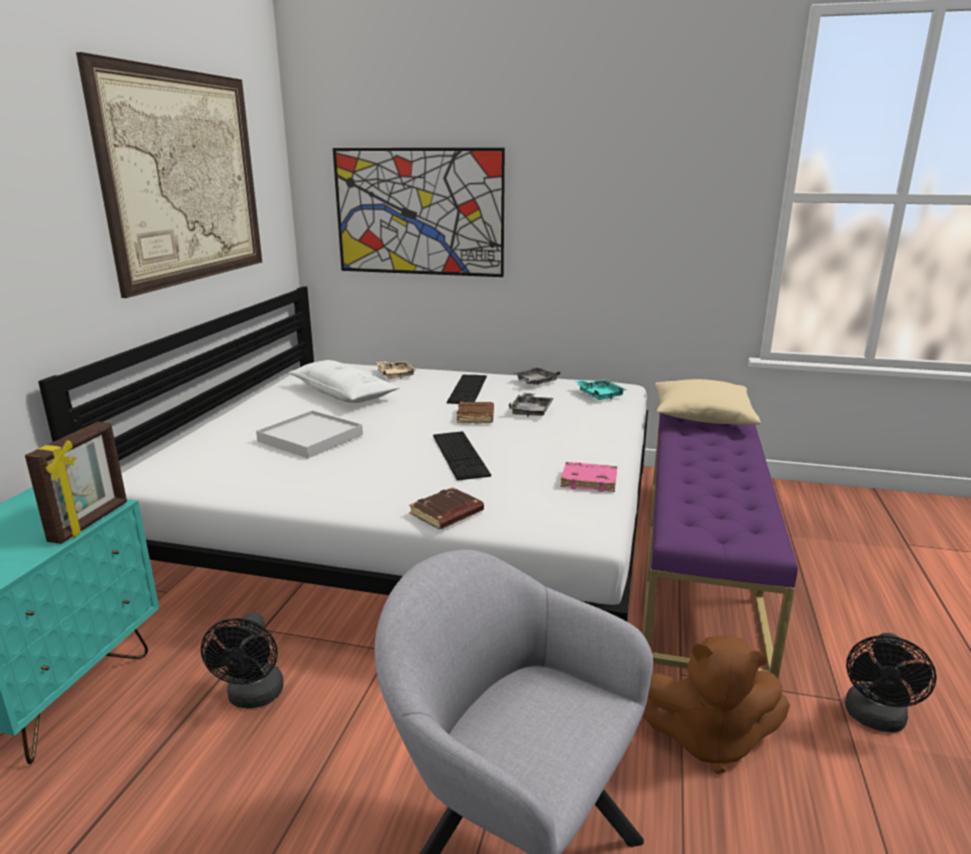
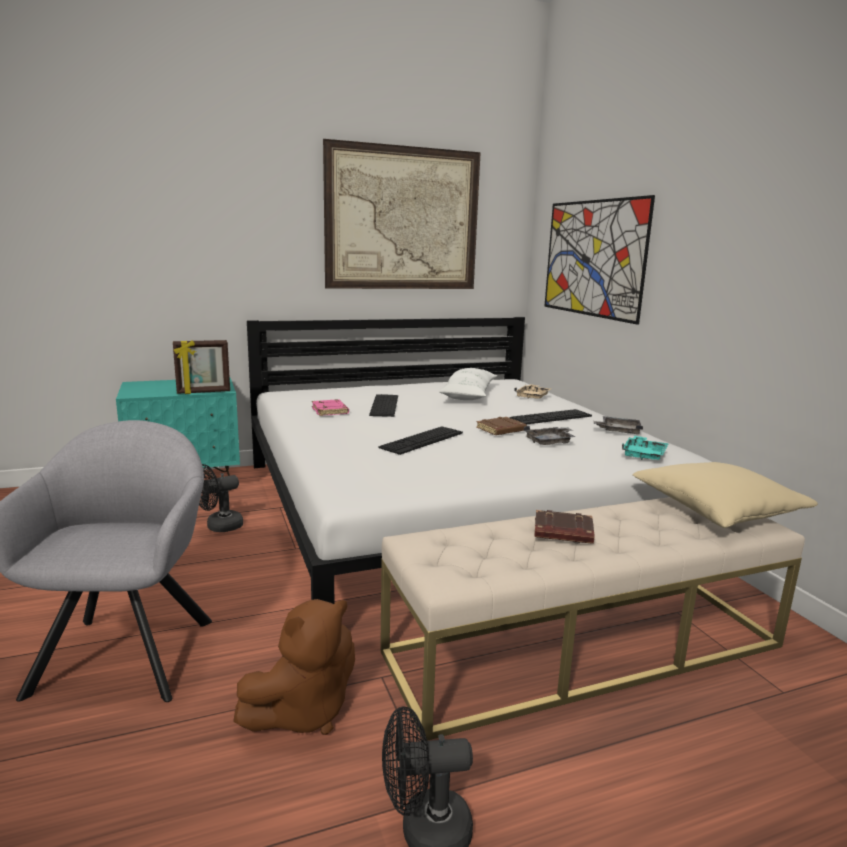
camera: 55 degrees right, 5 degrees down
white tray [256,410,363,458] -> keyboard [369,394,398,417]
brown book [409,487,484,529] -> brown book moved to [534,510,594,544]
pink book [561,462,617,492] -> pink book moved to [312,399,349,416]
brown plush toy [642,635,790,774] -> brown plush toy turned 105 degrees counterclockwise [233,599,355,735]
purple bench [643,413,798,678] -> beige bench [380,497,805,741]

